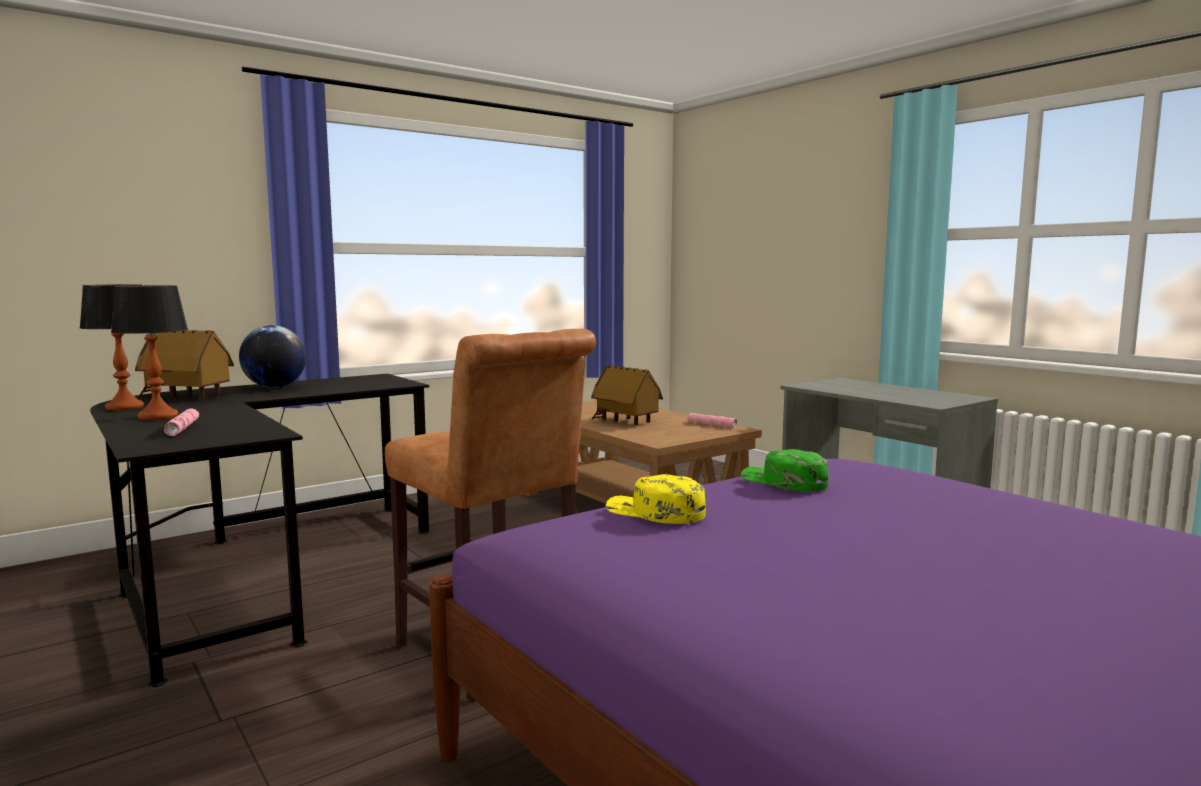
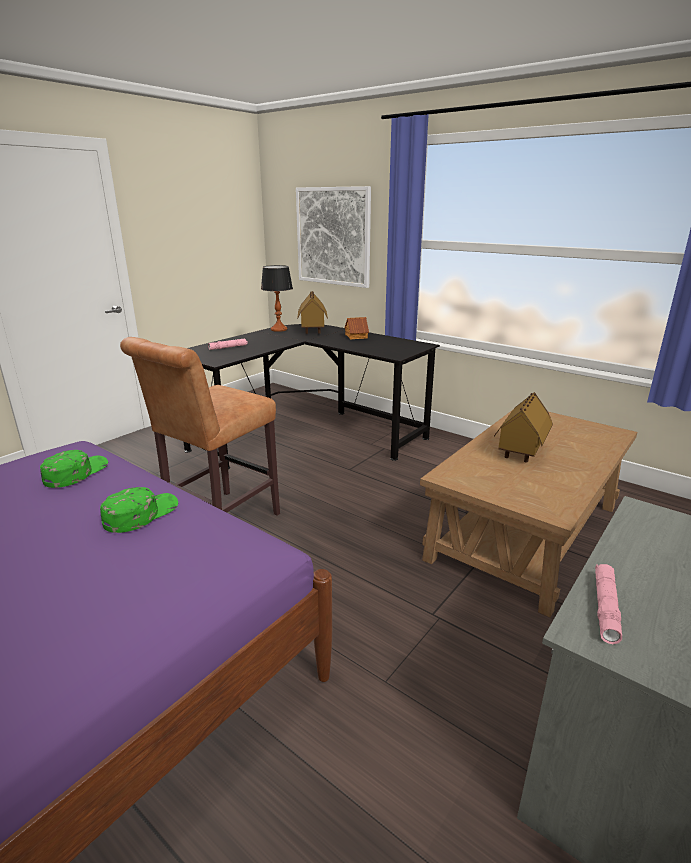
camera: 75 degrees right, 15 degrees up
table lamp [111,285,188,420] -> none
globe [239,325,306,388] -> toy house [344,317,369,339]
yellow cap [606,474,706,524] -> green cap [40,450,108,488]
pink flashlight [686,413,737,428] -> pink flashlight moved to [595,564,622,644]
none -> picture [296,186,371,288]

